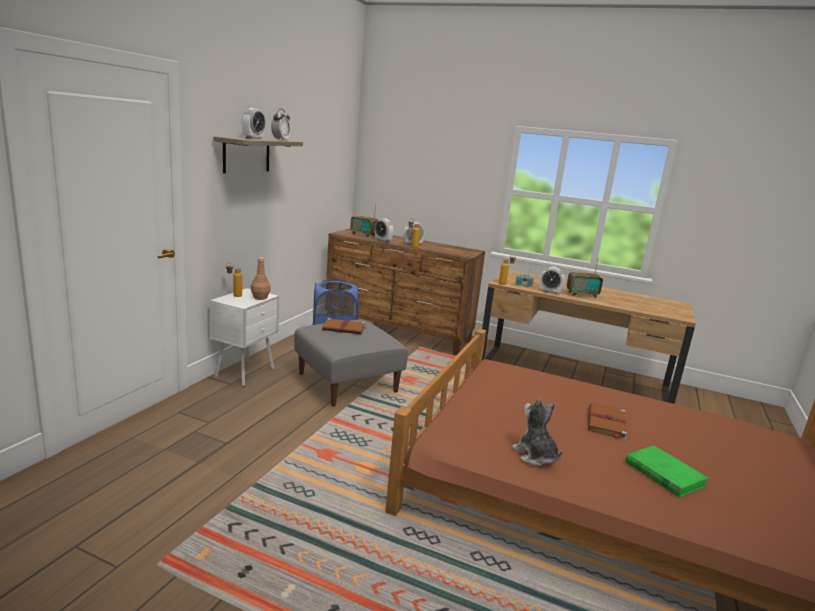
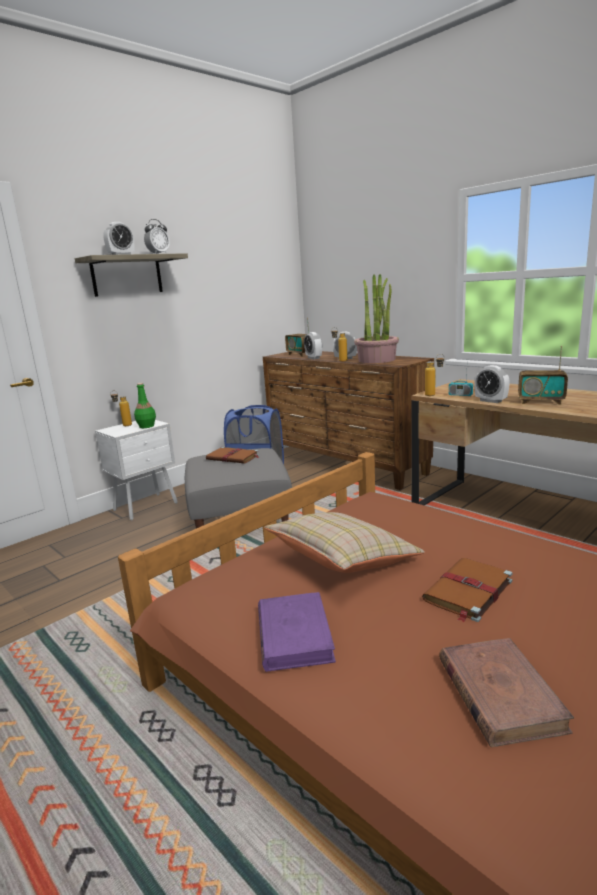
camera: 25 degrees right, 0 degrees up
brown bottle [251,258,271,300] -> green bottle [134,383,156,428]
plush toy [512,399,563,466] -> purple book [258,592,336,672]
green book [626,446,709,497] -> brown book [439,638,574,747]
none -> beige pillow [264,512,425,573]
none -> potted plant [354,274,399,363]

